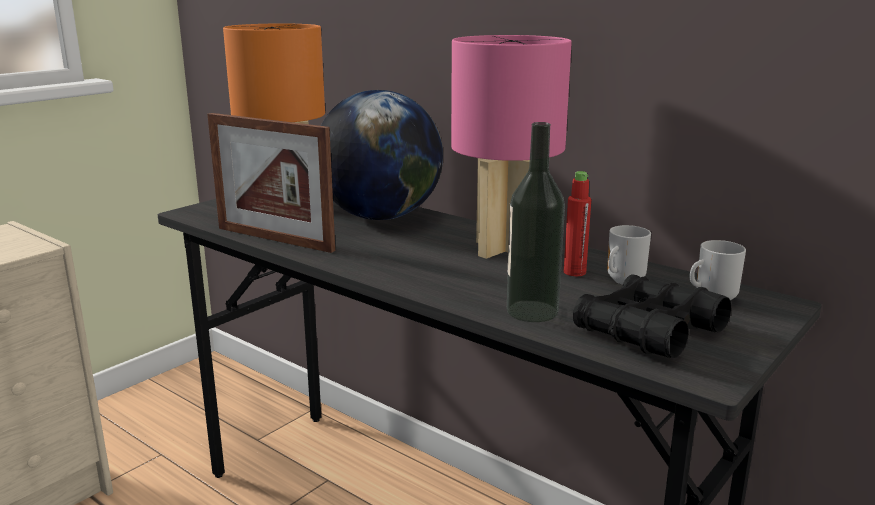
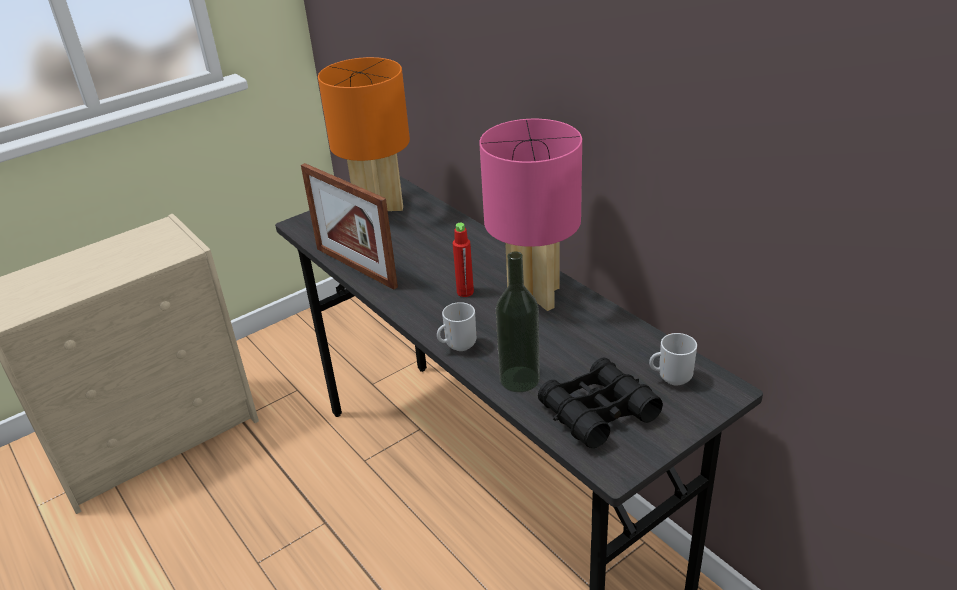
camera: 15 degrees right, 15 degrees up
globe [321,90,443,220] -> none
red bottle [564,171,591,276] -> red bottle moved to [453,223,474,297]
mug [607,225,651,285] -> mug moved to [437,302,476,351]

